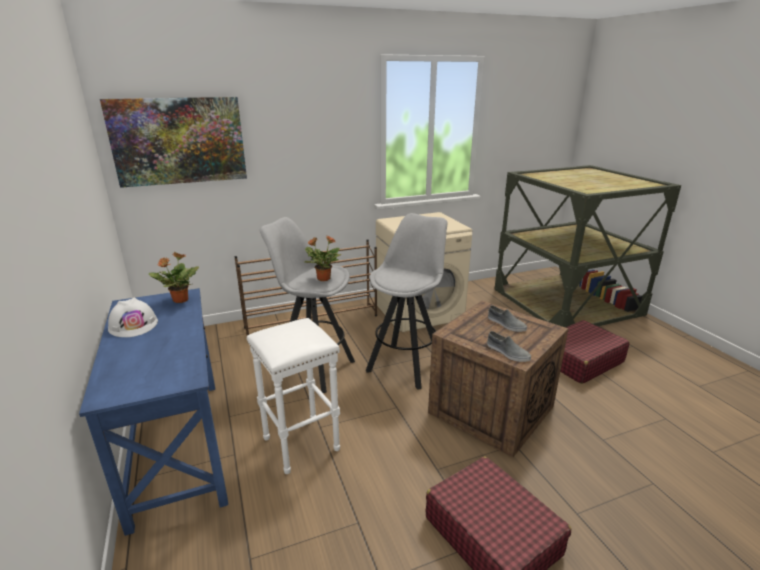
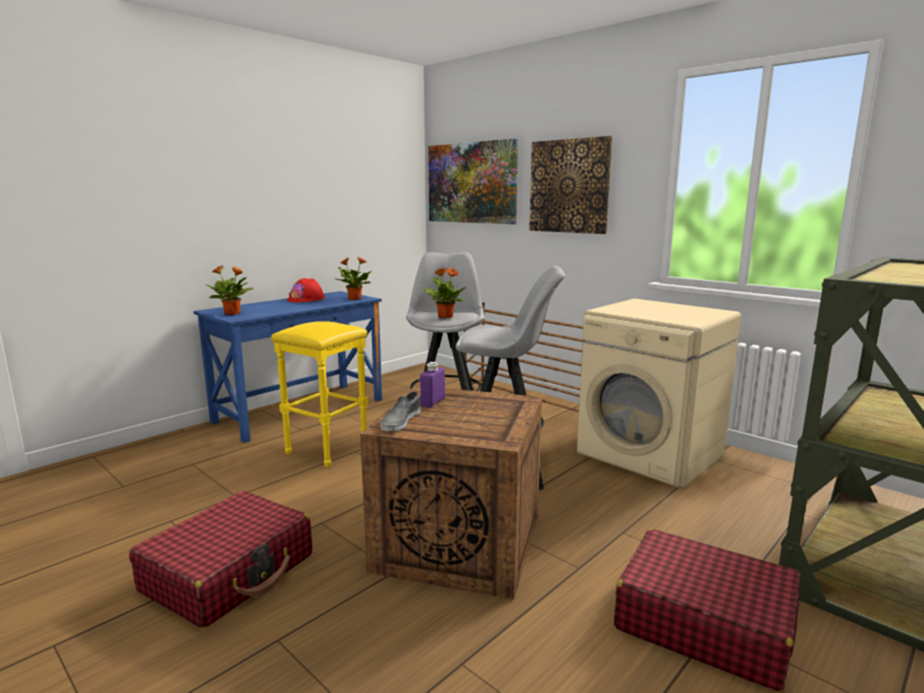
camera: 65 degrees right, 10 degrees down
white hard hat [108,297,158,337] -> red hard hat [287,278,324,302]
white stool [247,318,340,474] -> yellow stool [271,321,368,467]
grey shoe [488,305,527,332] -> none
none -> potted plant [205,265,253,315]
none -> purple bottle [420,362,445,408]
none -> picture [529,136,613,234]

